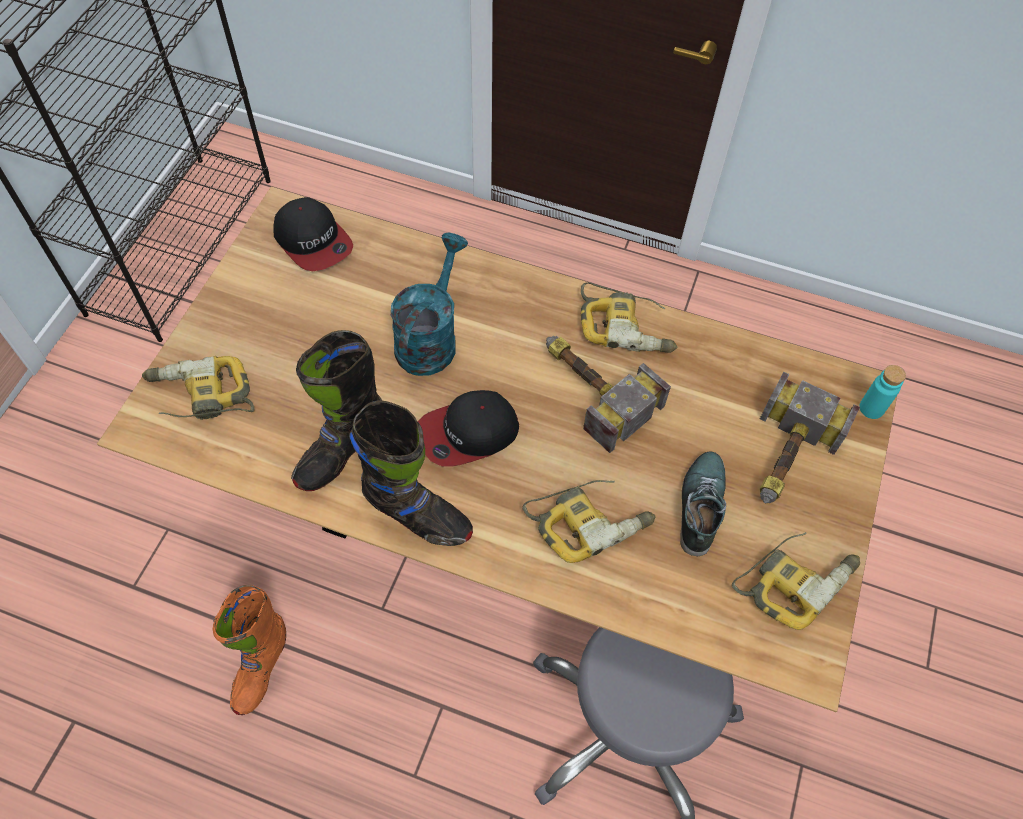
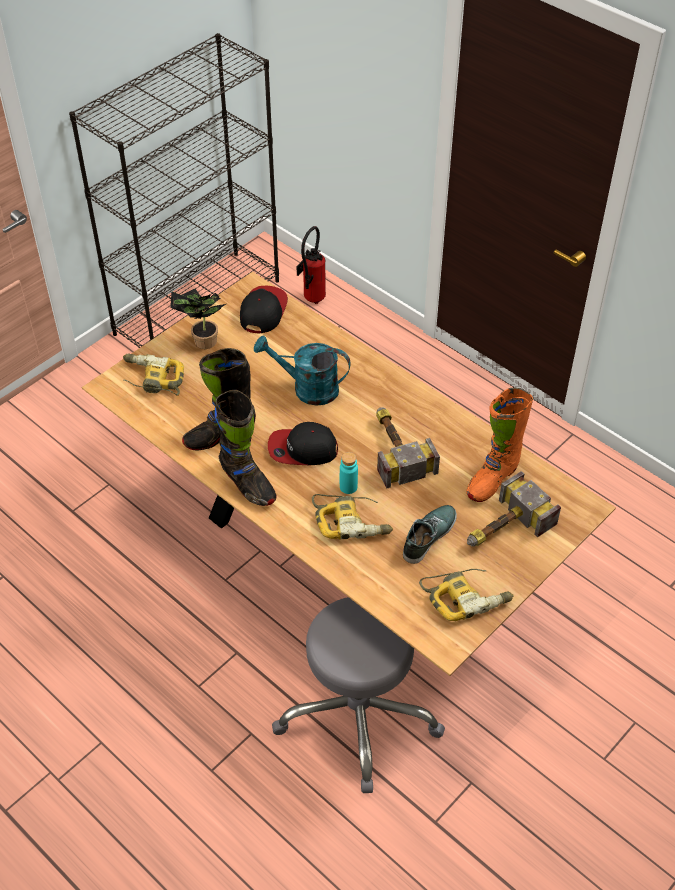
camera: 25 degrees right, 10 degrees down
orange boot [213,585,286,715] -> orange boot moved to [466,388,533,502]
cap [273,197,353,271] -> cap turned 150 degrees counterclockwise [240,285,288,333]
turquoise watering can [391,233,468,376] -> turquoise watering can turned 120 degrees counterclockwise [254,336,351,406]
power drill [581,282,678,353] -> none
turquoise bottle [859,365,906,419] -> turquoise bottle moved to [340,452,358,494]
none -> potted plant [170,289,226,349]
none -> fire extinguisher [296,226,326,304]

